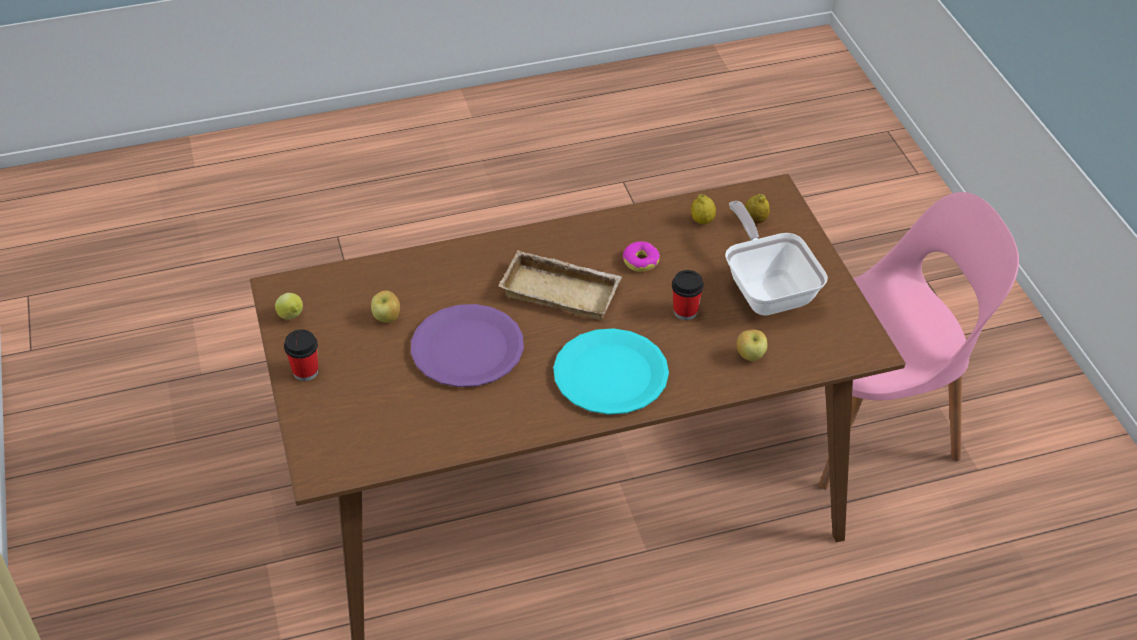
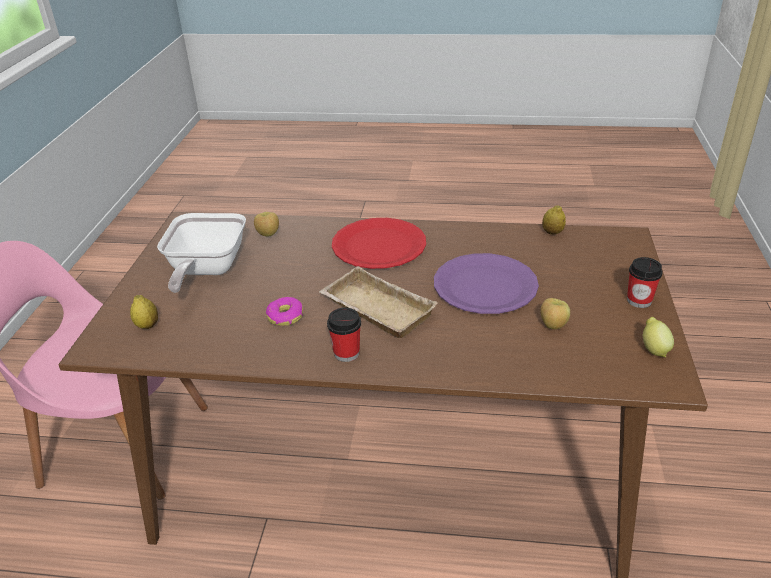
camera: 155 degrees left, 10 degrees down
turquoise plate [553,328,669,415] -> red plate [332,218,426,269]
cup [672,270,704,320] -> cup moved to [327,308,361,362]
lemon [691,194,716,224] -> lemon moved to [542,205,566,235]

